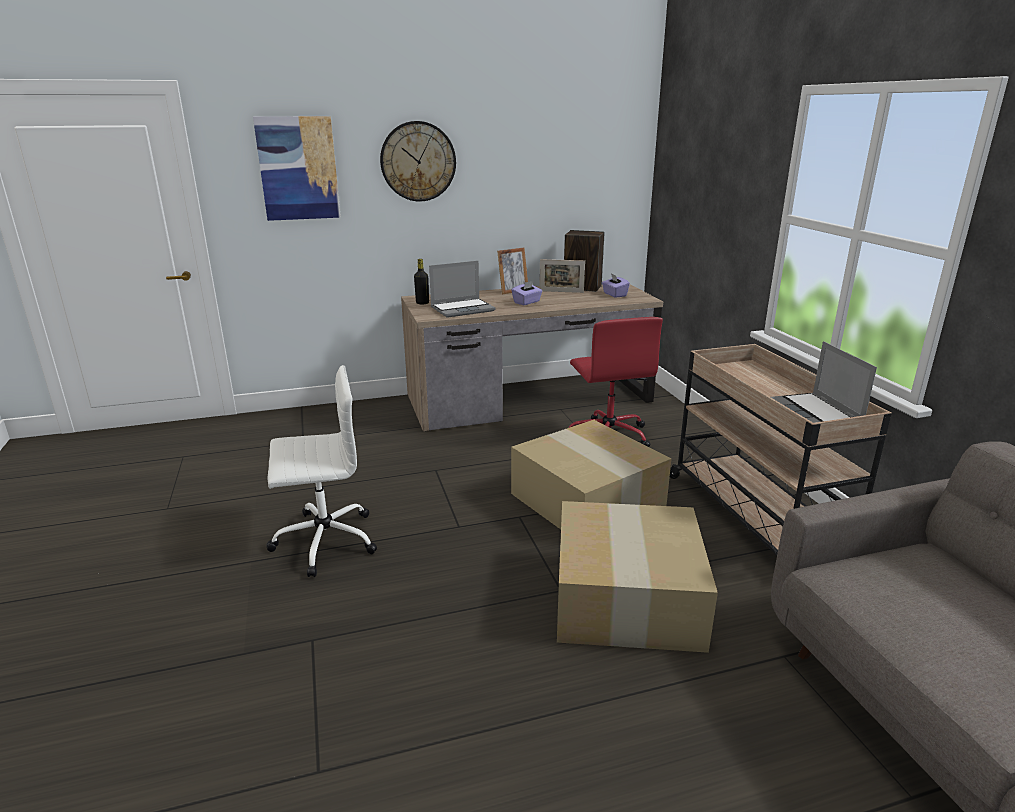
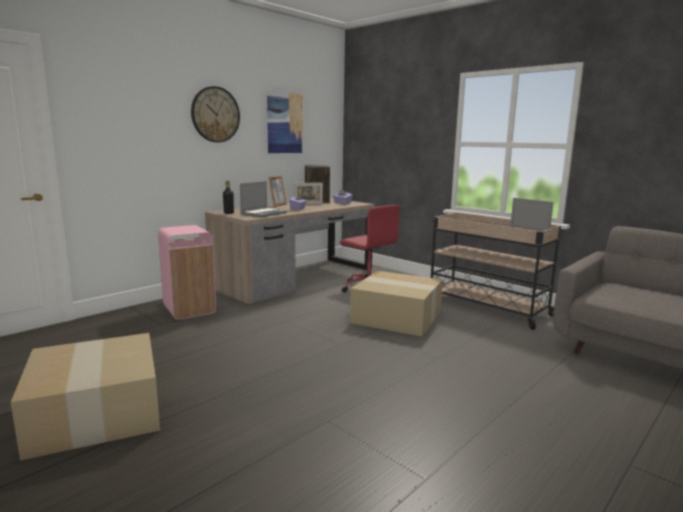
camera: 30 degrees left, 10 degrees down
picture [253,116,341,221] -> picture moved to [267,91,303,153]
white office chair [267,365,377,577] -> none
cardboard box [557,501,718,653] -> cardboard box moved to [11,333,160,461]
none -> pink trash can [158,225,216,320]

